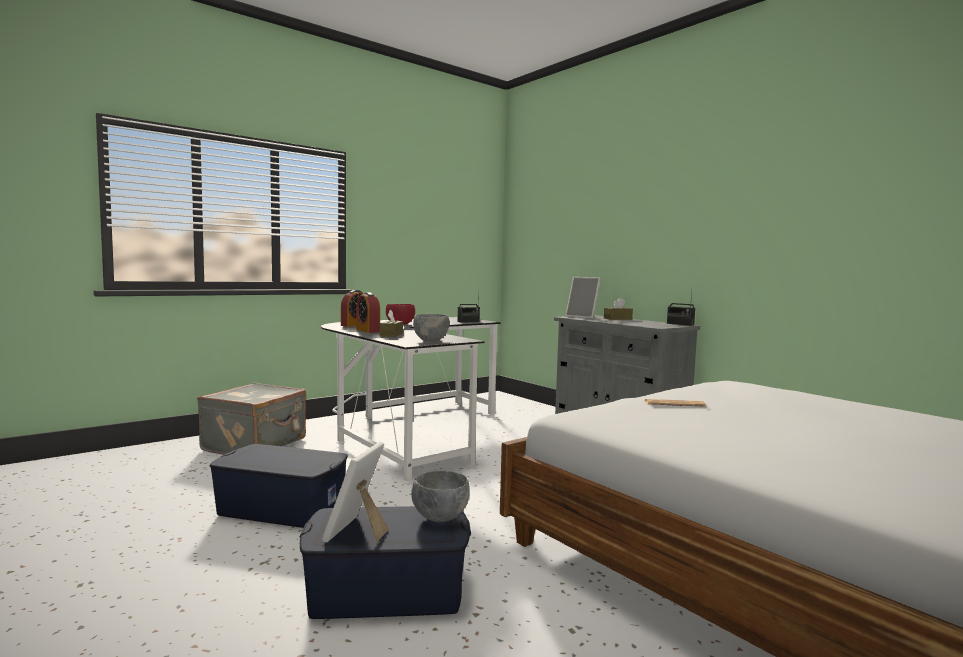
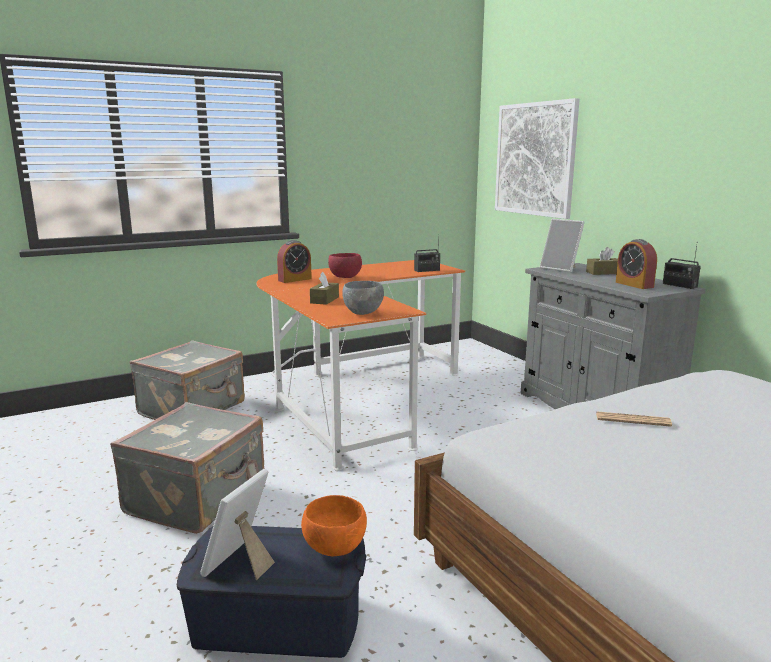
camera: 10 degrees right, 10 degrees up
blue storage box [209,444,348,528] -> grey suitcase [110,402,265,534]
black desk [321,317,501,484] -> orange desk [256,260,465,471]
alarm clock [356,292,380,333] -> alarm clock moved to [616,239,657,289]
grey bowl [411,470,470,522] -> orange bowl [301,495,367,556]
none -> picture [495,98,580,219]

